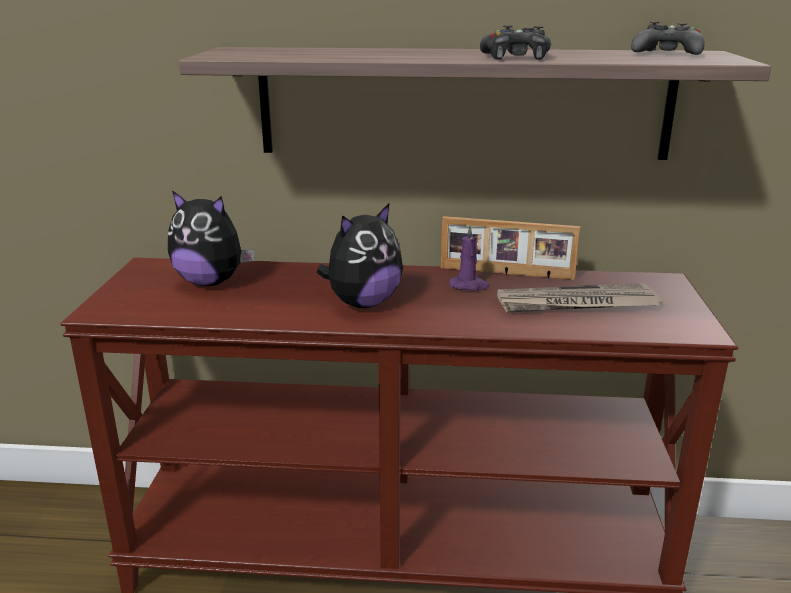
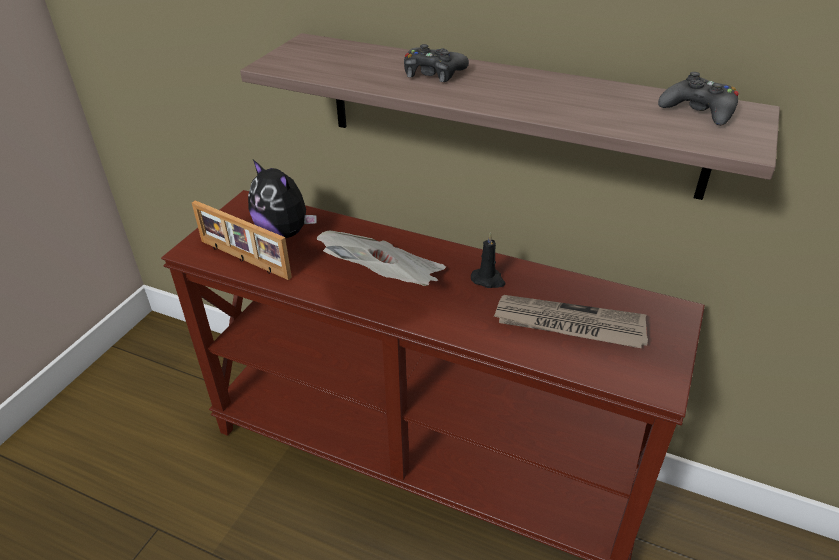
camera: 20 degrees right, 15 degrees up
plush toy [317,203,403,308] -> newspaper [317,230,446,286]
picture frame [441,216,580,280] -> picture frame moved to [192,200,292,280]
purple candle [449,224,489,290] -> black candle [471,232,505,288]
black game controller [480,25,551,60] -> black game controller moved to [404,44,469,82]

